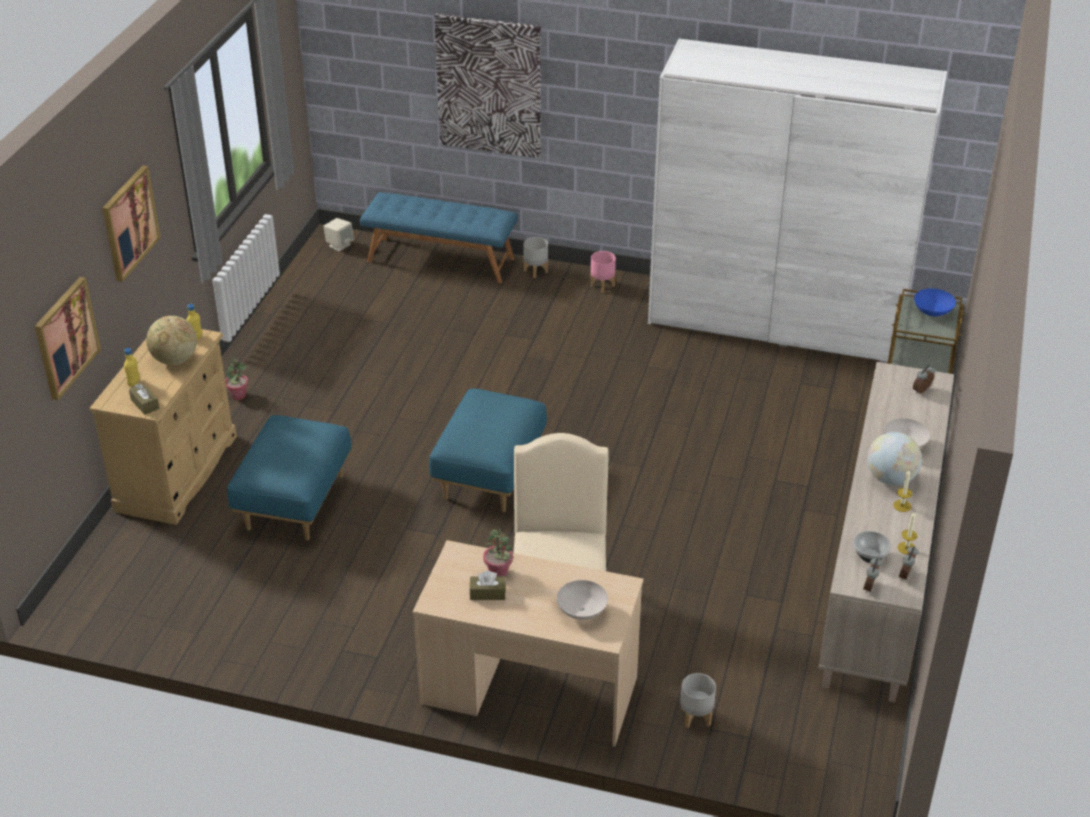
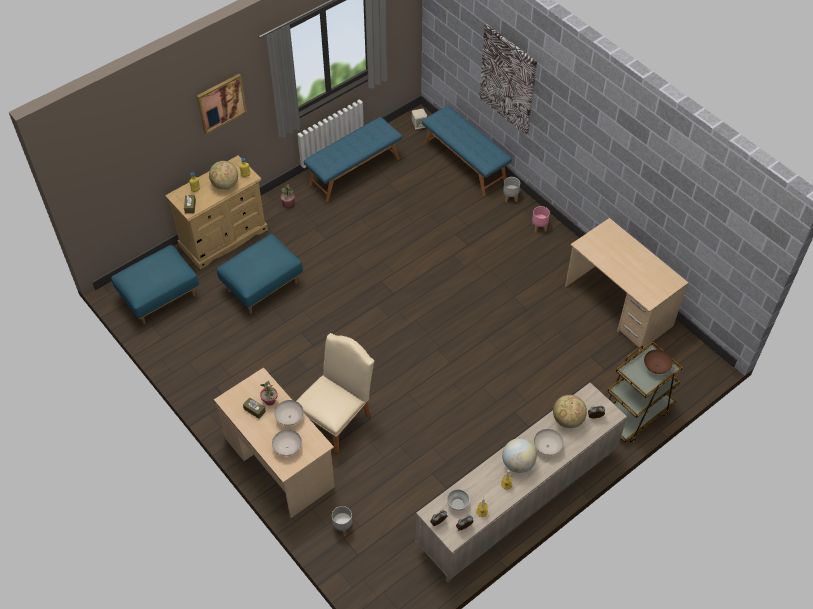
camera: 35 degrees right, 15 degrees up
picture [35,277,101,400] -> none
blue ottoman [429,389,547,512] -> blue ottoman moved to [111,245,199,324]
white wardrobe [648,39,947,363] -> beige desk [565,218,689,351]
blue bowl [914,288,956,316] -> brown bowl [644,350,673,374]
none -> white bowl [274,400,304,426]
none -> blue bench [304,117,402,202]
none -> globe [553,395,587,428]

